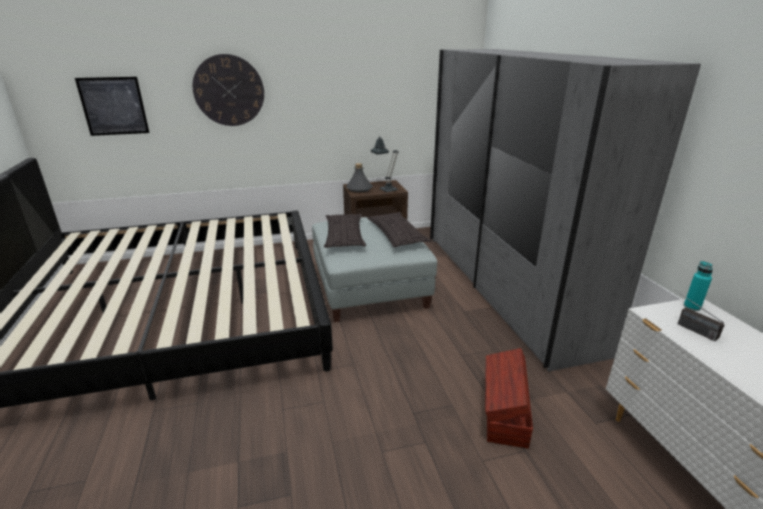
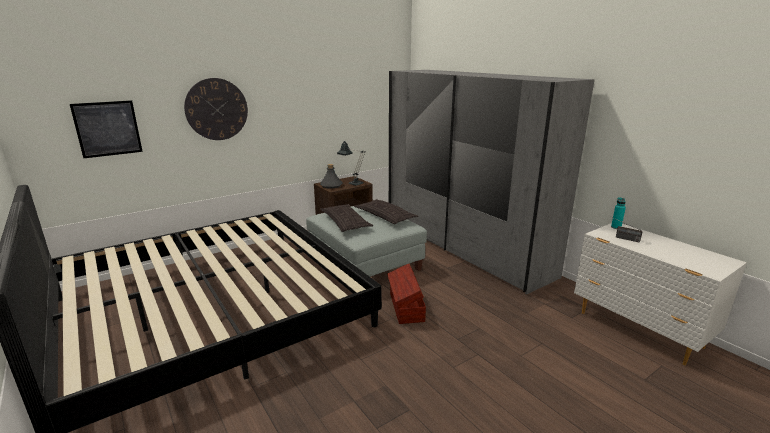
camera: 20 degrees left, 5 degrees down
brown storage box [485,348,533,448] -> brown storage box moved to [387,264,426,324]

